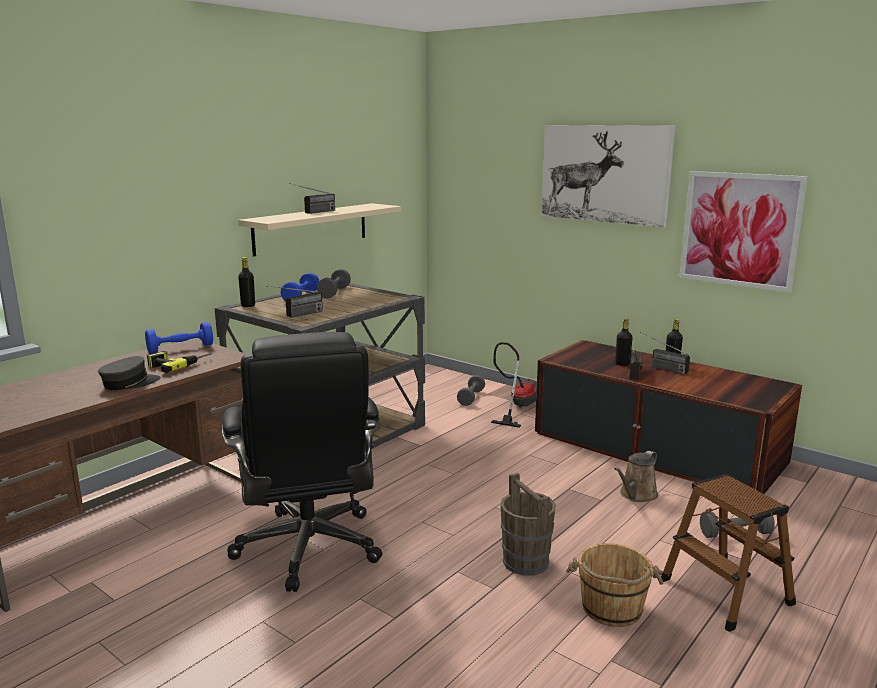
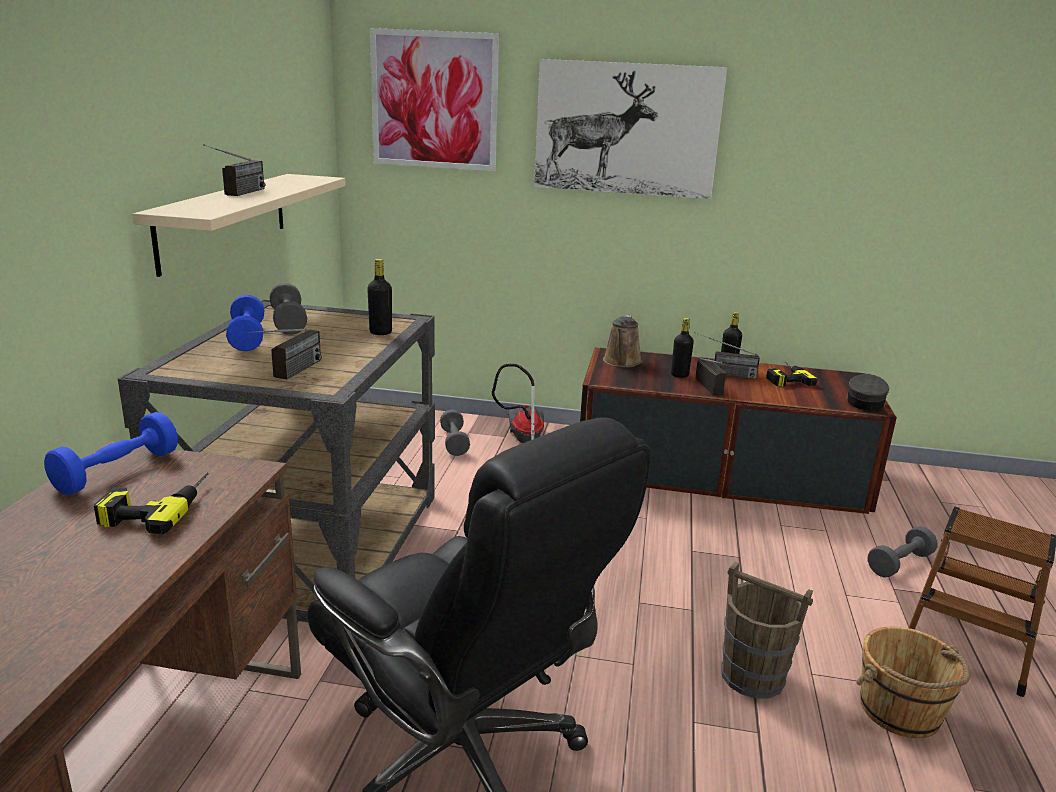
camera: 30 degrees left, 5 degrees up
grey cap [98,356,161,390] -> grey cap moved to [846,374,889,411]
black bottle [238,257,255,307] -> black bottle moved to [367,259,392,335]
brown watering can [614,451,658,502] -> brown watering can moved to [603,315,642,367]
picture [679,171,808,293] -> picture moved to [370,28,499,171]
none -> power drill [766,362,818,387]

